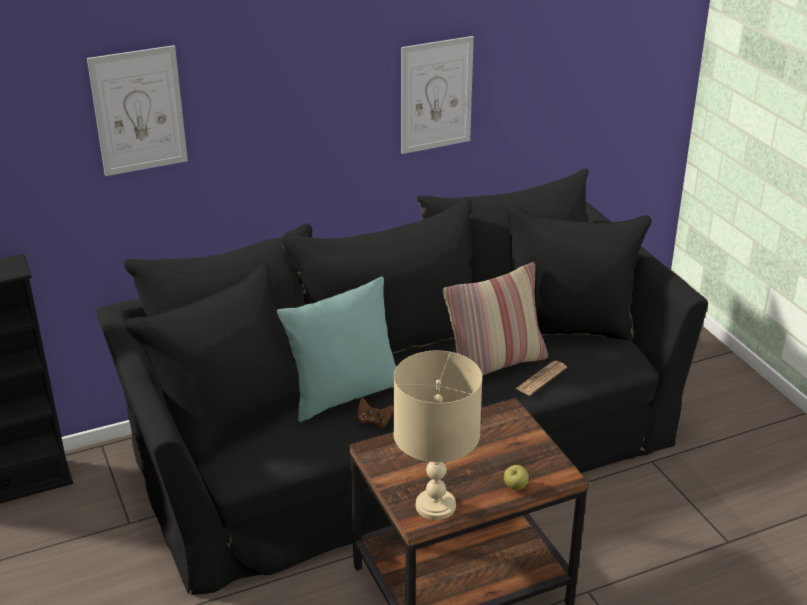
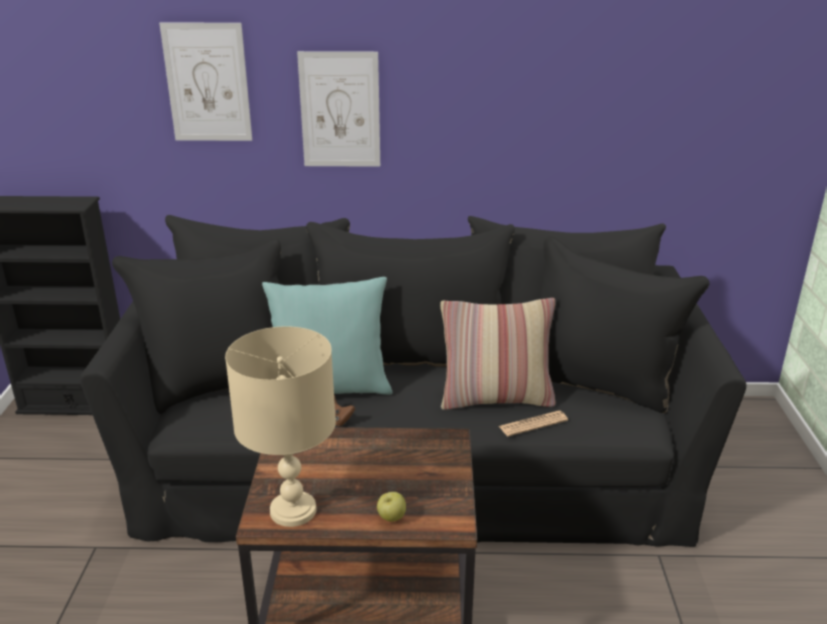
camera: 25 degrees right, 5 degrees down
picture [401,36,474,154] -> picture moved to [297,51,380,167]

